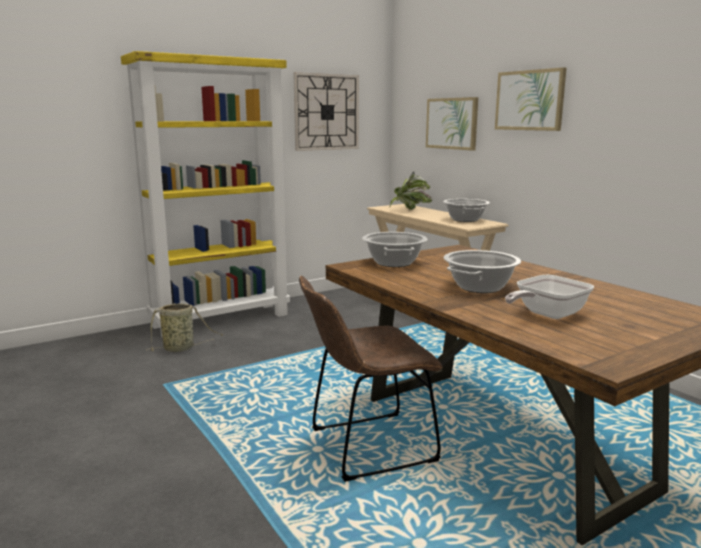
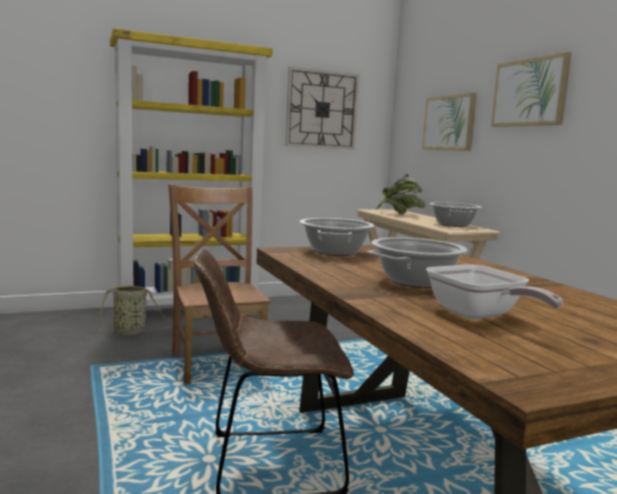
camera: 10 degrees right, 5 degrees down
frying pan [505,275,594,319] -> frying pan turned 90 degrees counterclockwise [426,264,563,319]
none -> brown chair [168,184,271,384]

